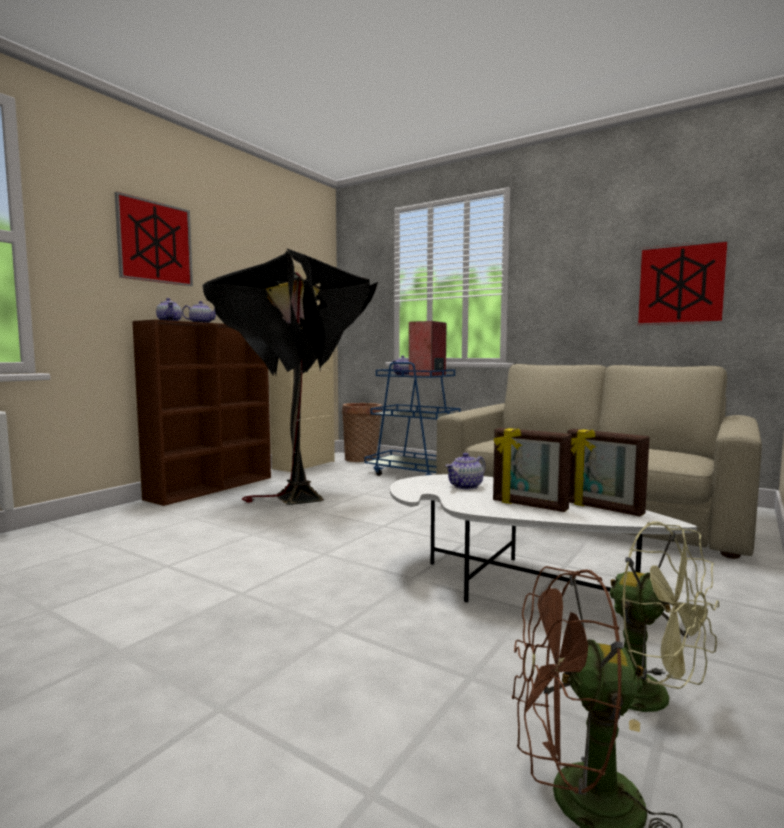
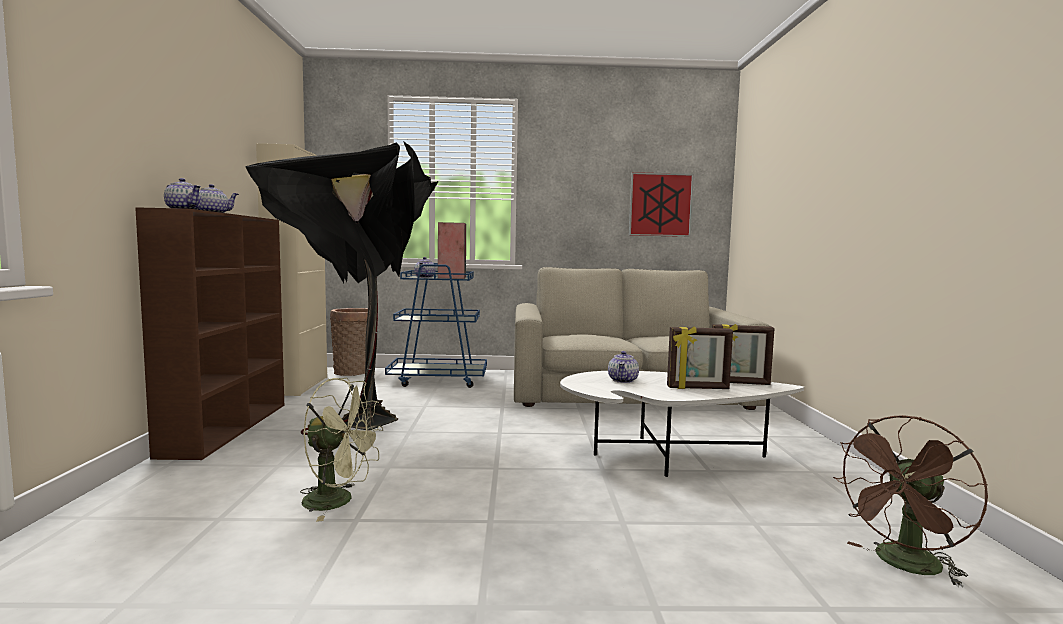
camera: 35 degrees left, 0 degrees up
picture [115,192,193,286] -> none
green fan [610,521,719,732] -> green fan moved to [300,378,383,522]

